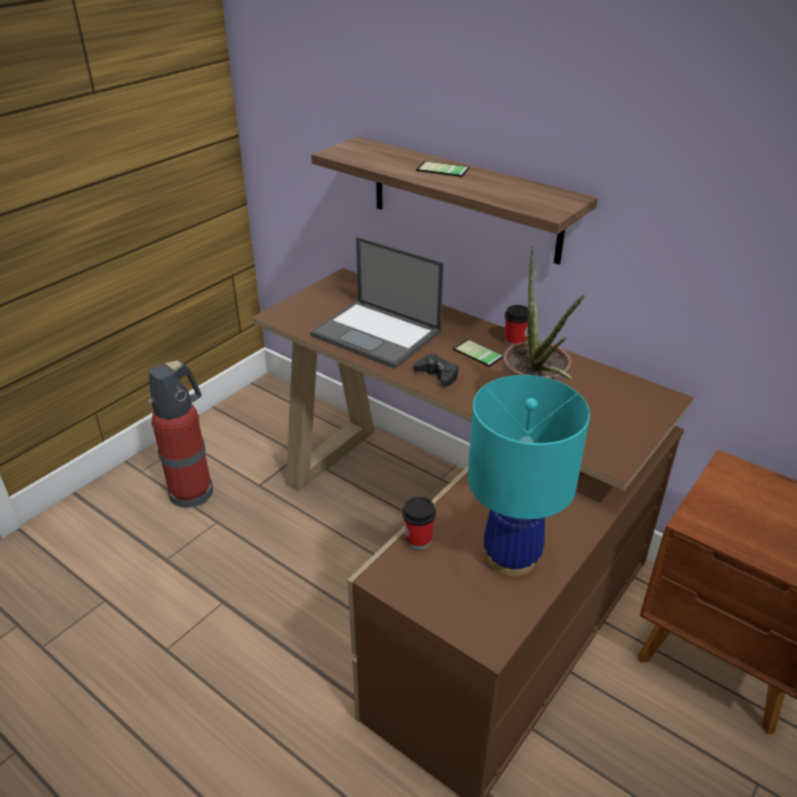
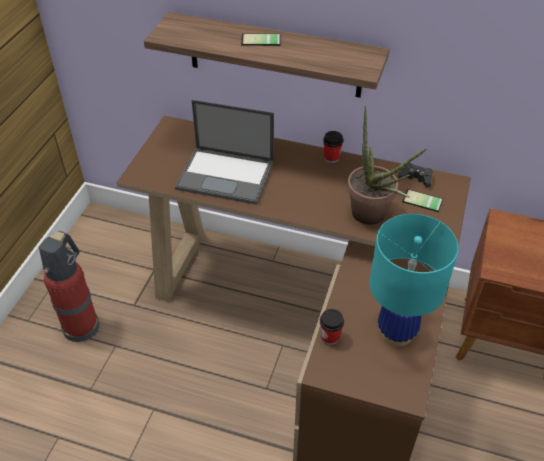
camera: 20 degrees left, 10 degrees up
black game controller [413,354,458,387] -> black game controller moved to [398,163,433,187]
phone [453,339,504,367] -> phone moved to [402,189,443,212]

